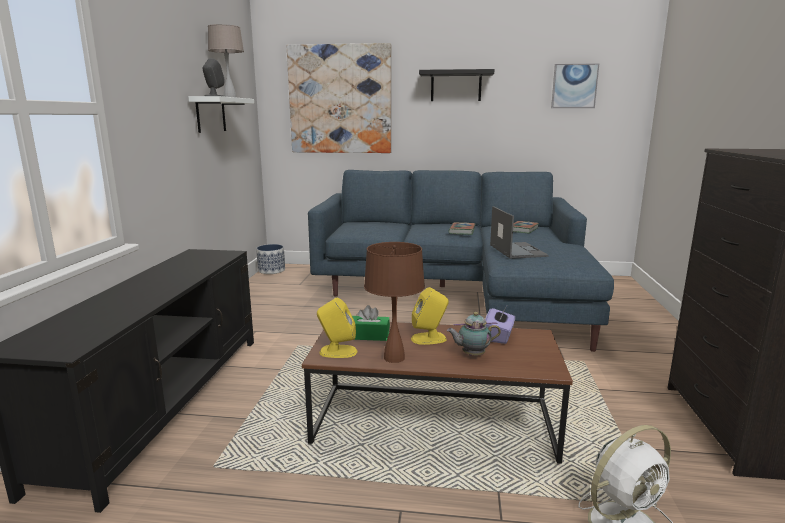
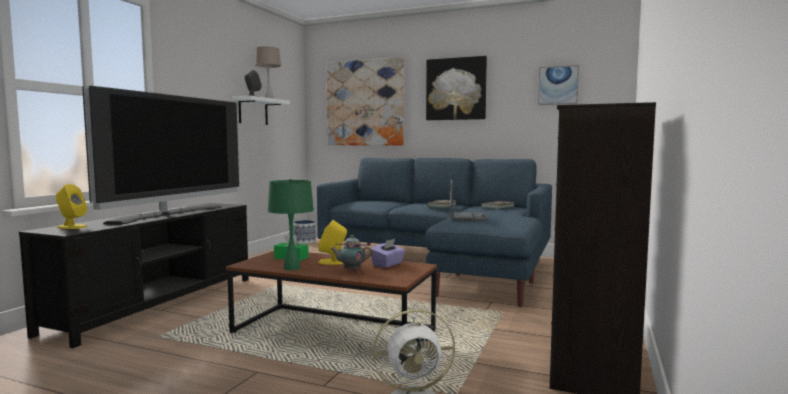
camera: 15 degrees right, 10 degrees down
yellow speaker [317,298,357,358] -> yellow speaker moved to [56,184,87,229]
brown table lamp [364,242,425,363] -> green table lamp [268,179,314,270]
black shelf [419,69,494,101] -> picture [426,56,487,120]
none -> television [82,86,239,224]

